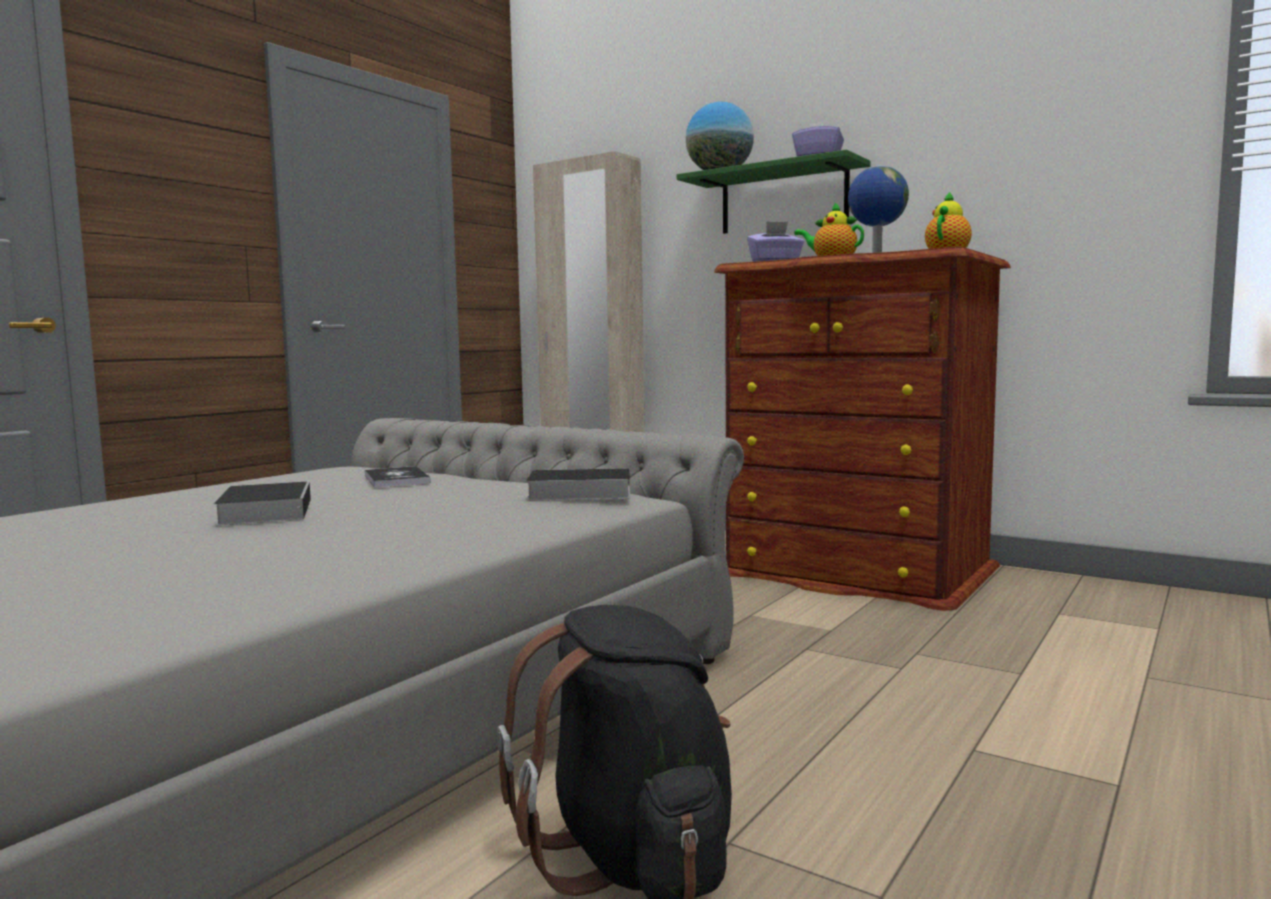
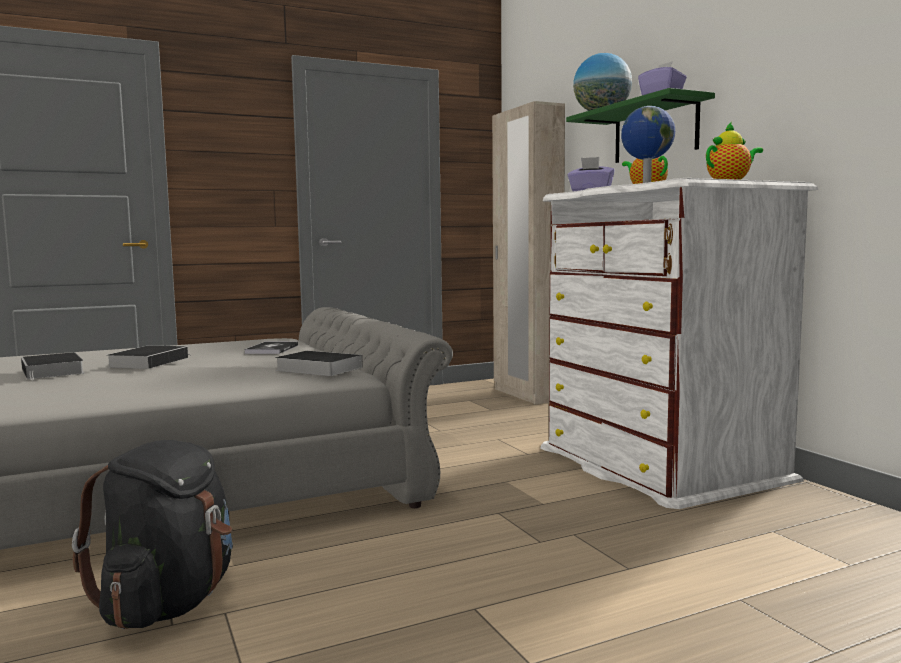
camera: 30 degrees right, 0 degrees up
brown dresser [714,247,1011,611] -> white dresser [540,178,818,509]
none -> book [21,352,84,381]

